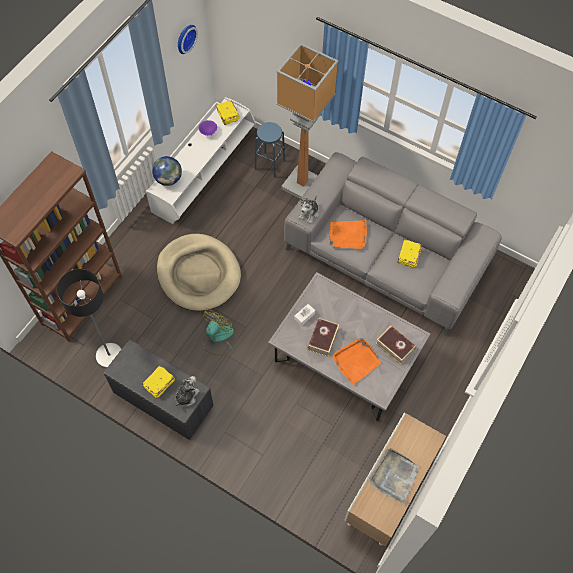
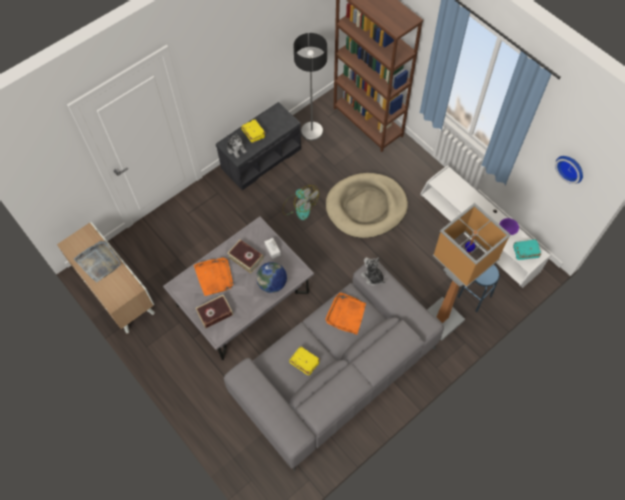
camera: 110 degrees right, 0 degrees up
globe [152,156,182,186] -> globe moved to [256,262,287,293]
yellow book [216,100,240,125] -> turquoise book [513,239,541,260]

